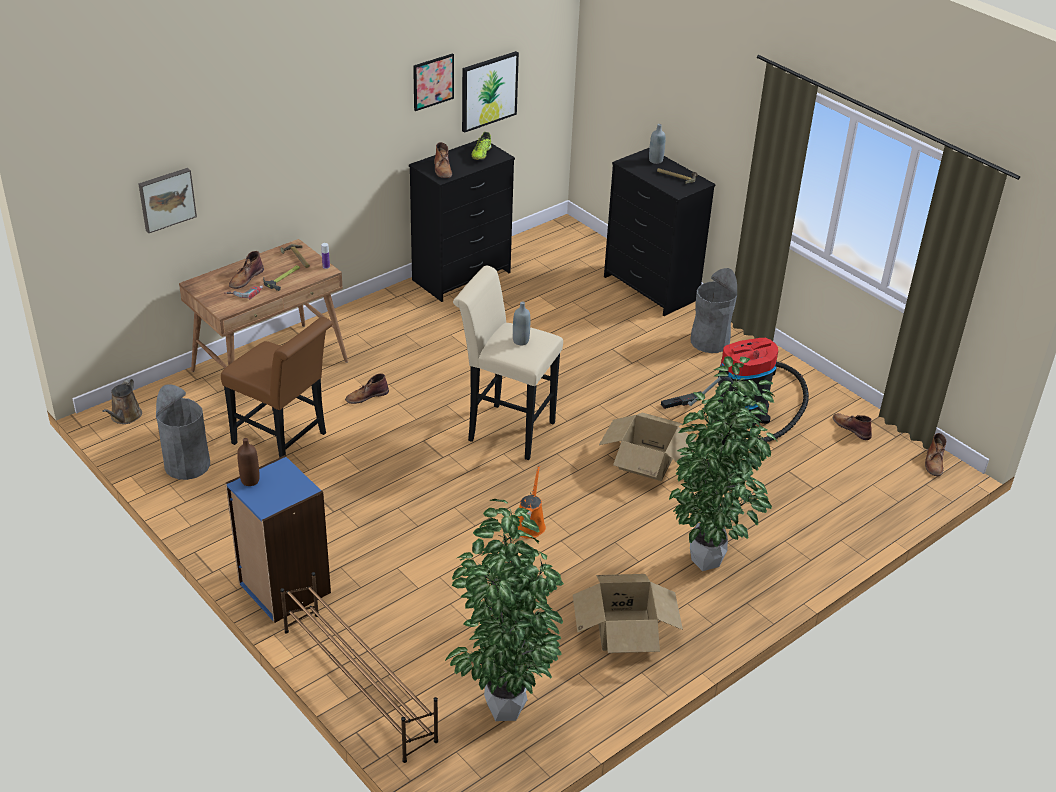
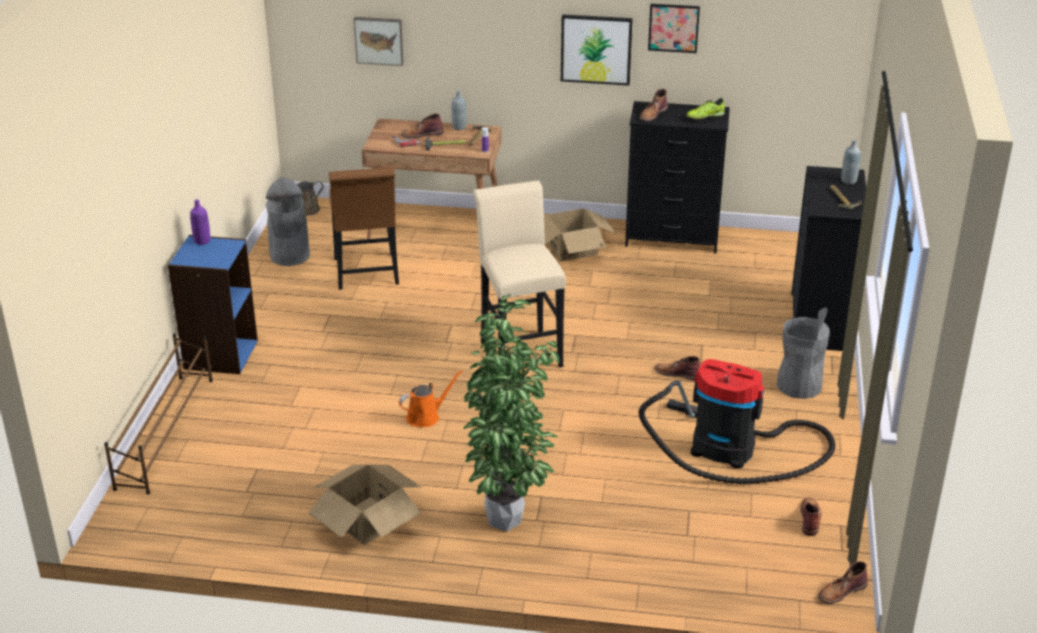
camera: 50 degrees right, 5 degrees down
brown bottle [237,438,260,486] -> purple bottle [190,199,210,245]
brown boot [345,373,389,404] -> brown boot moved to [654,356,700,381]
potted plant [445,499,564,721] -> none
picture [462,51,519,133] -> picture moved to [561,14,633,86]
grey bottle [513,301,530,345] -> grey bottle moved to [451,90,467,130]
cardboard box [599,413,696,481] -> cardboard box moved to [544,208,617,262]

